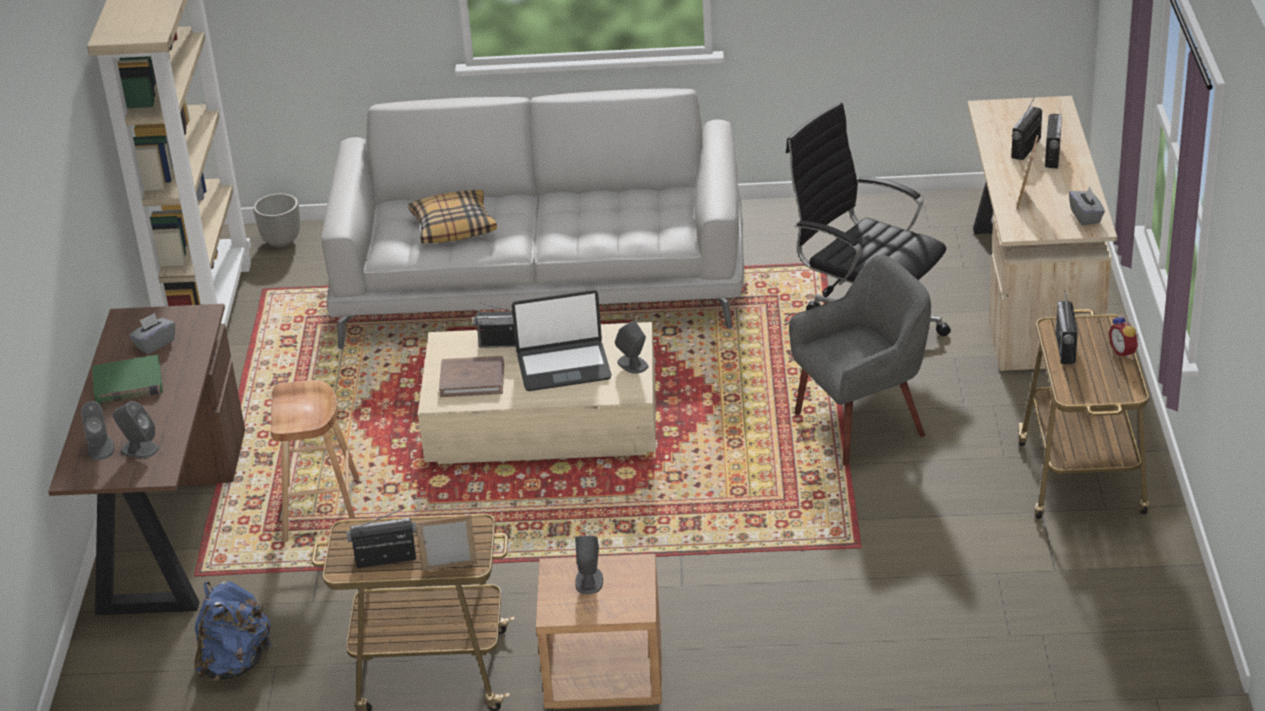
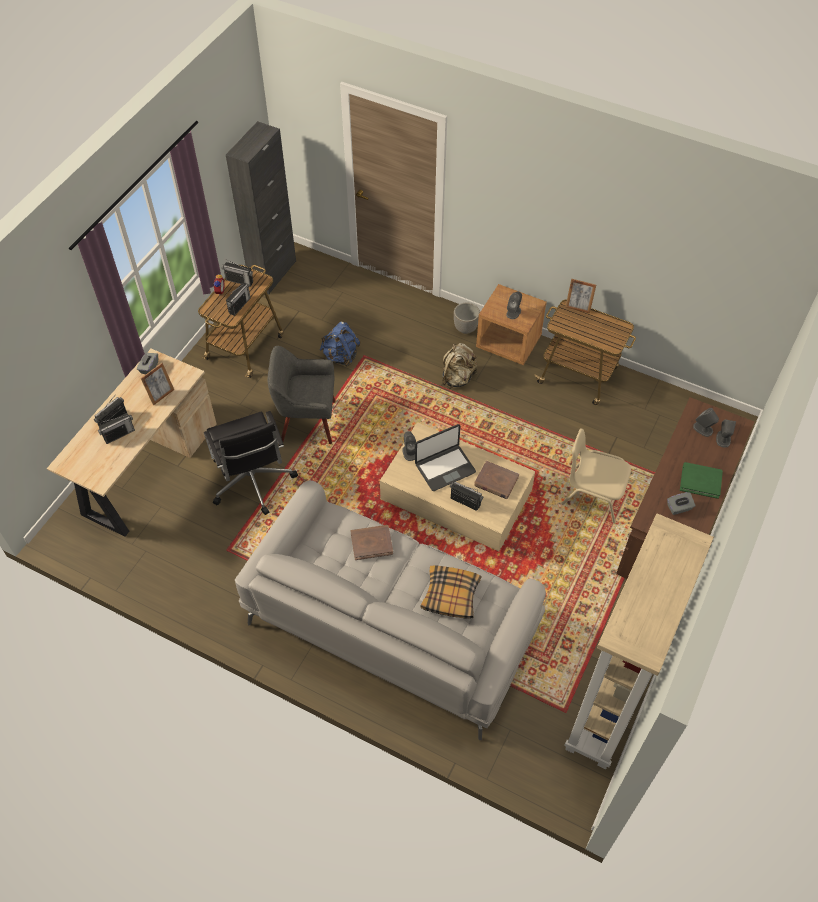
camera: 155 degrees left, 20 degrees up
blue backpack [194,581,273,683] -> blue backpack moved to [320,322,361,367]
planter [253,193,300,248] -> planter moved to [454,302,480,334]
brown stool [270,380,360,542] -> beige chair [561,429,631,523]
radio [346,508,417,568] -> radio moved to [222,259,253,286]
laptop [512,290,612,391] -> laptop turned 135 degrees clockwise [415,424,476,491]
none -> black cabinet [226,121,296,294]
none -> brown book [350,525,393,560]
none -> beige backpack [442,343,477,389]

